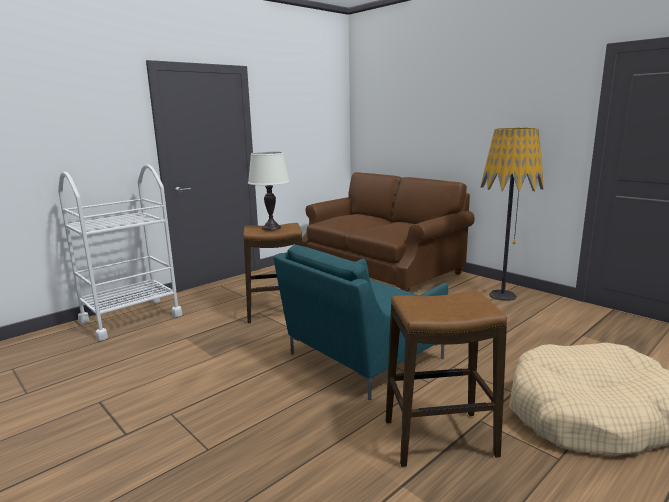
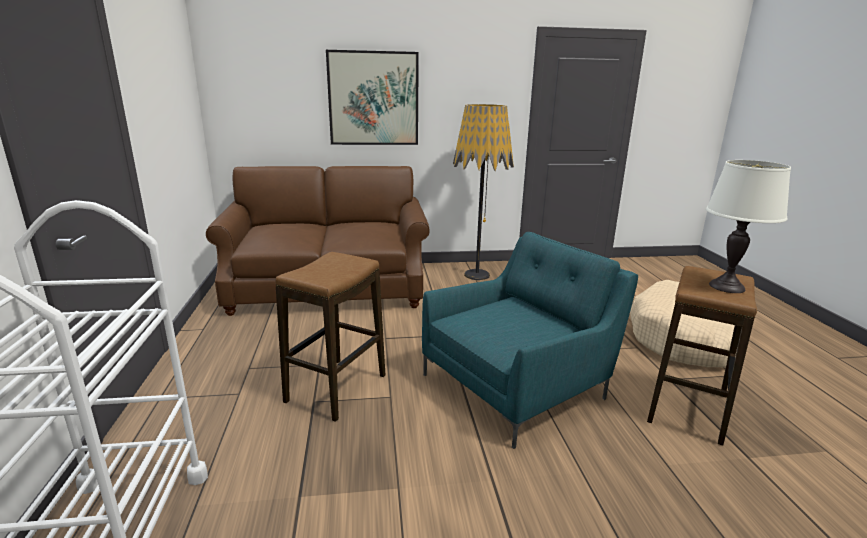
camera: 55 degrees left, 5 degrees up
white table lamp [248,152,290,230] -> white table lamp moved to [706,160,791,293]
turquoise armchair [274,245,448,401] -> turquoise armchair turned 120 degrees counterclockwise [422,232,638,449]
none -> picture [326,50,419,145]

